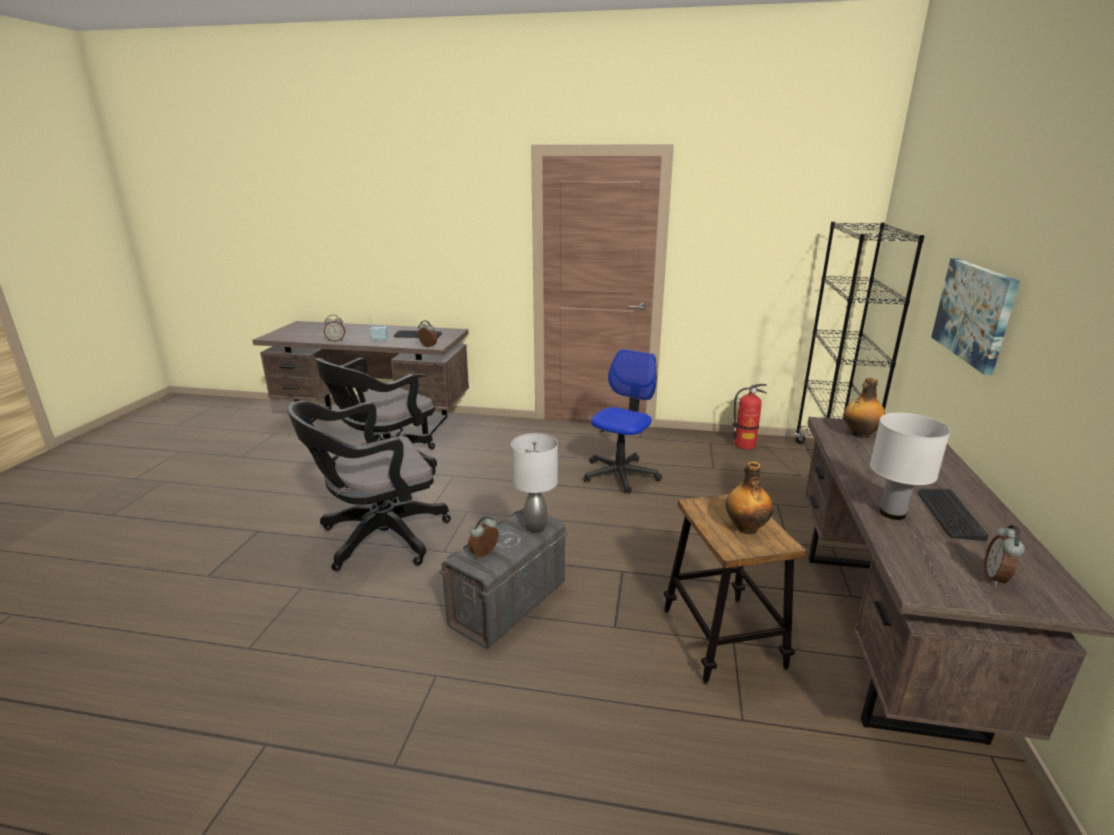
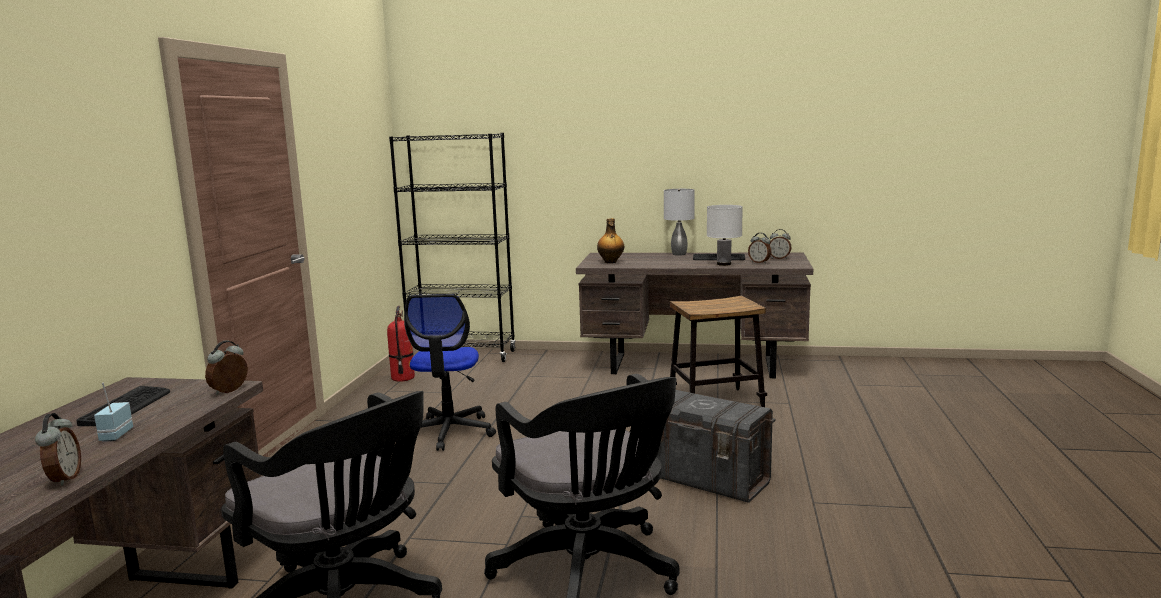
camera: 90 degrees left, 10 degrees down
alarm clock [468,516,499,558] -> alarm clock moved to [748,233,771,264]
grey table lamp [511,433,558,533] -> grey table lamp moved to [664,189,695,256]
office chair [584,349,662,494] -> office chair turned 120 degrees counterclockwise [404,294,496,451]
bottle [725,462,773,534] -> none
picture [931,258,1020,375] -> none

